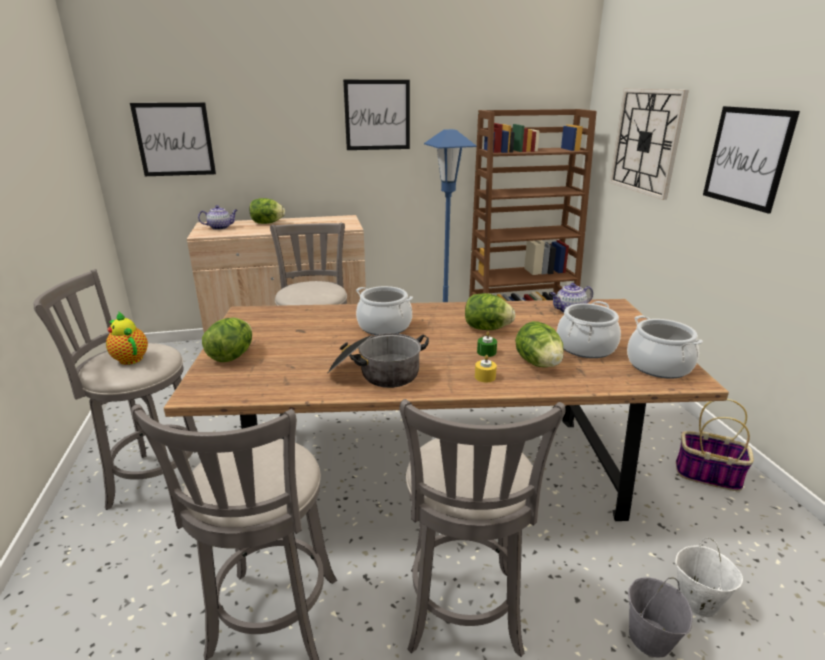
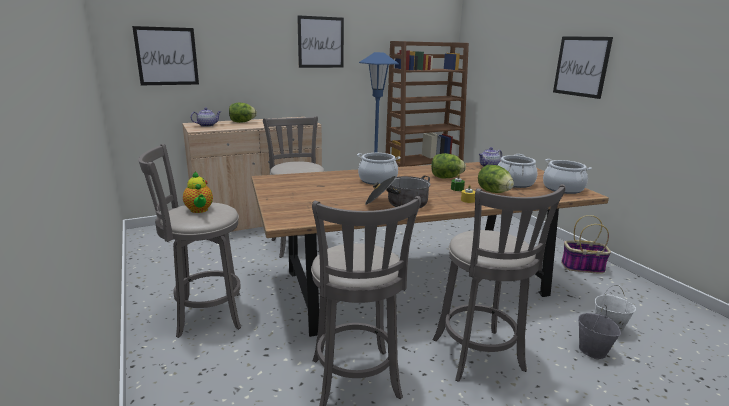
camera: 15 degrees left, 5 degrees down
teapot [106,312,148,365] -> teapot turned 150 degrees counterclockwise [183,172,213,213]
lettuce [202,318,252,362] -> none
wall clock [609,88,689,200] -> none

